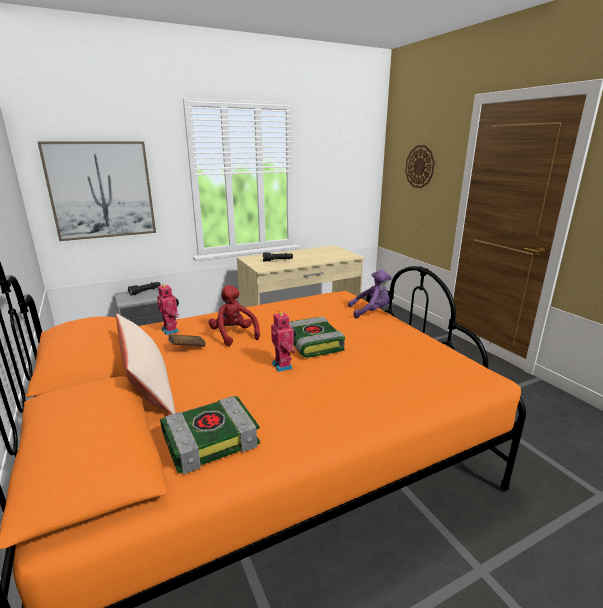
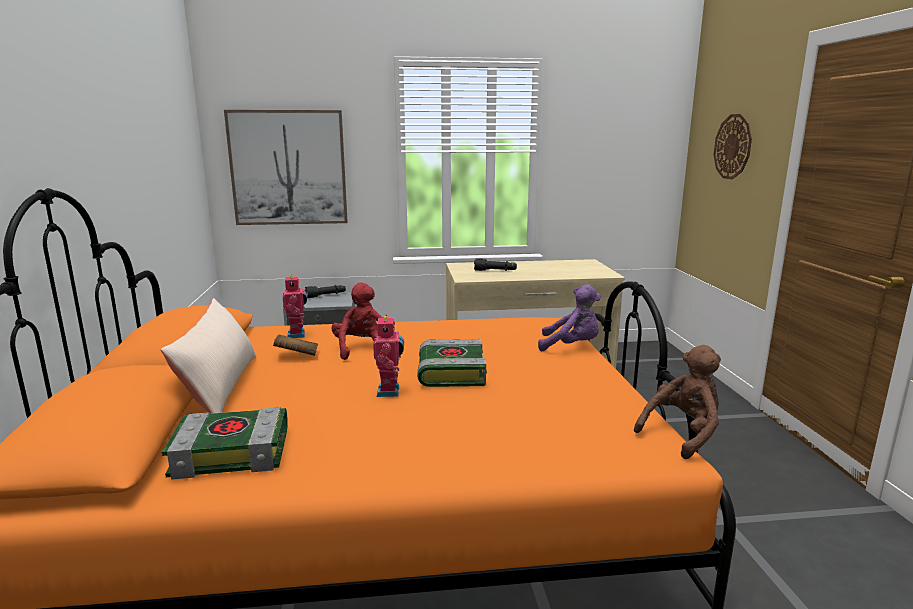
camera: 20 degrees right, 5 degrees down
none -> brown plush toy [634,345,721,459]

